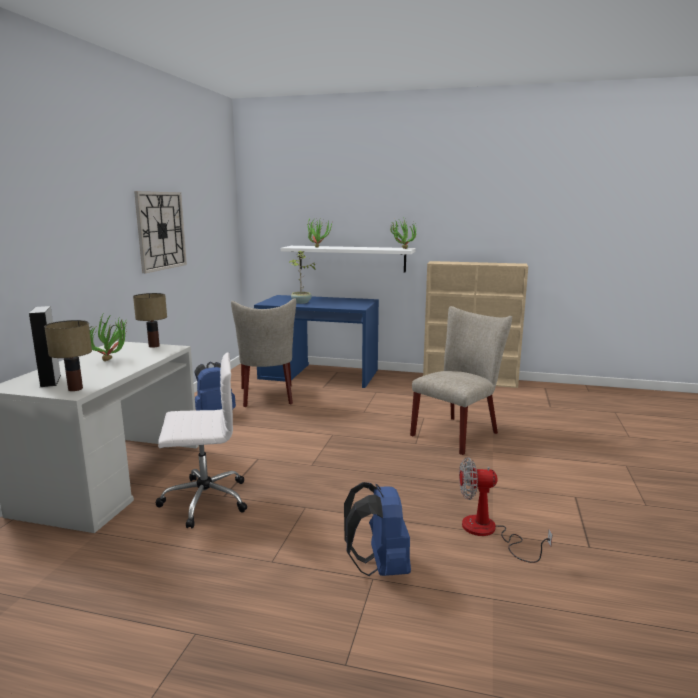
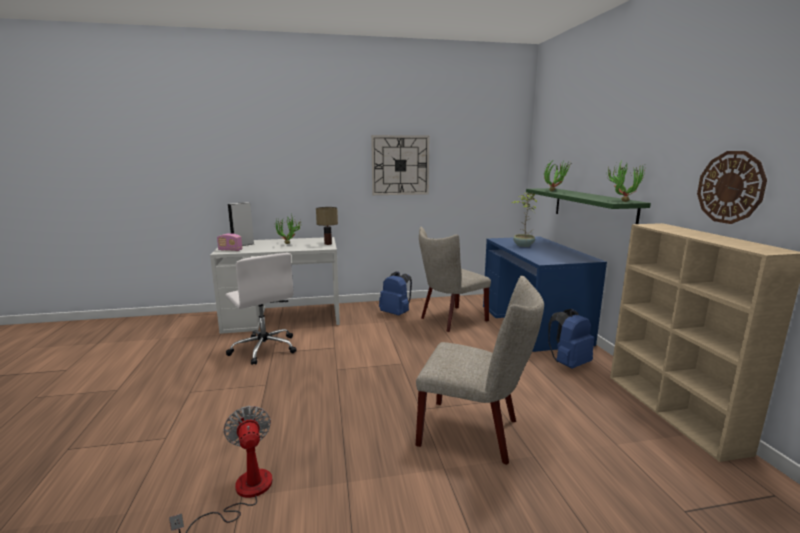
camera: 65 degrees right, 0 degrees up
table lamp [44,320,92,391] -> radio [217,233,242,251]
white shelf [281,246,416,273] -> green shelf [526,188,651,224]
blue backpack [344,482,411,576] -> blue backpack moved to [548,309,594,369]
none -> wall clock [697,151,767,224]

